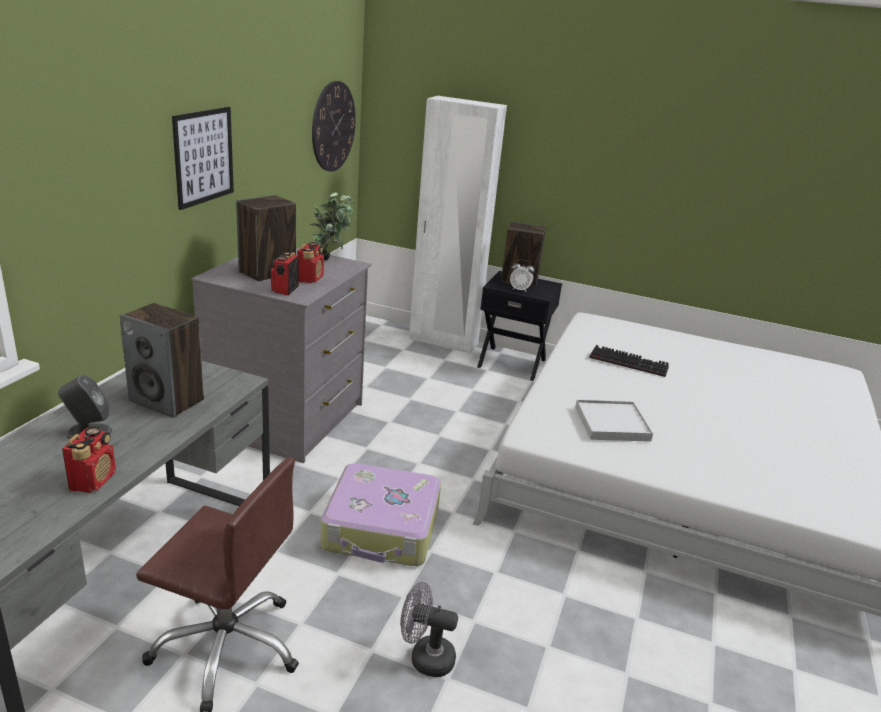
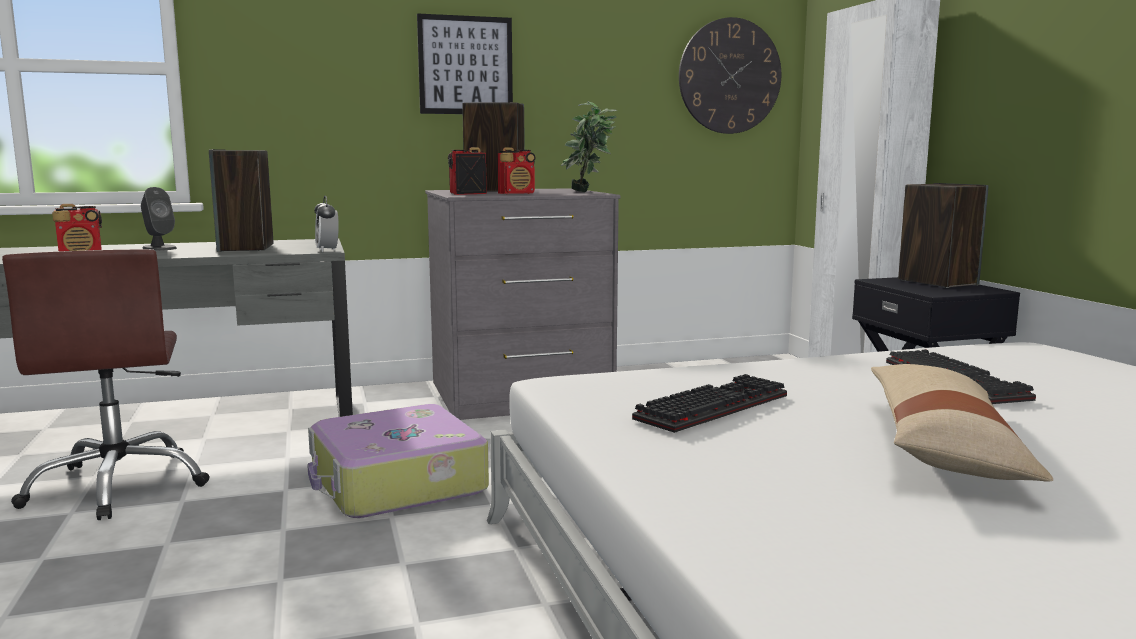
camera: 55 degrees right, 15 degrees down
grey fan [400,582,458,677] -> none
alarm clock [510,260,535,292] -> alarm clock moved to [314,196,339,252]
white tray [575,399,653,442] -> keyboard [632,374,787,433]
none -> beige pillow [871,364,1053,482]

